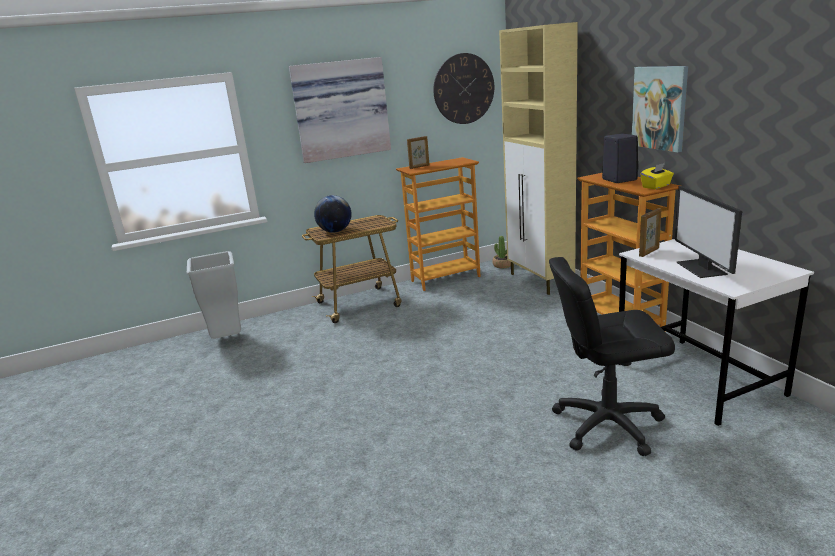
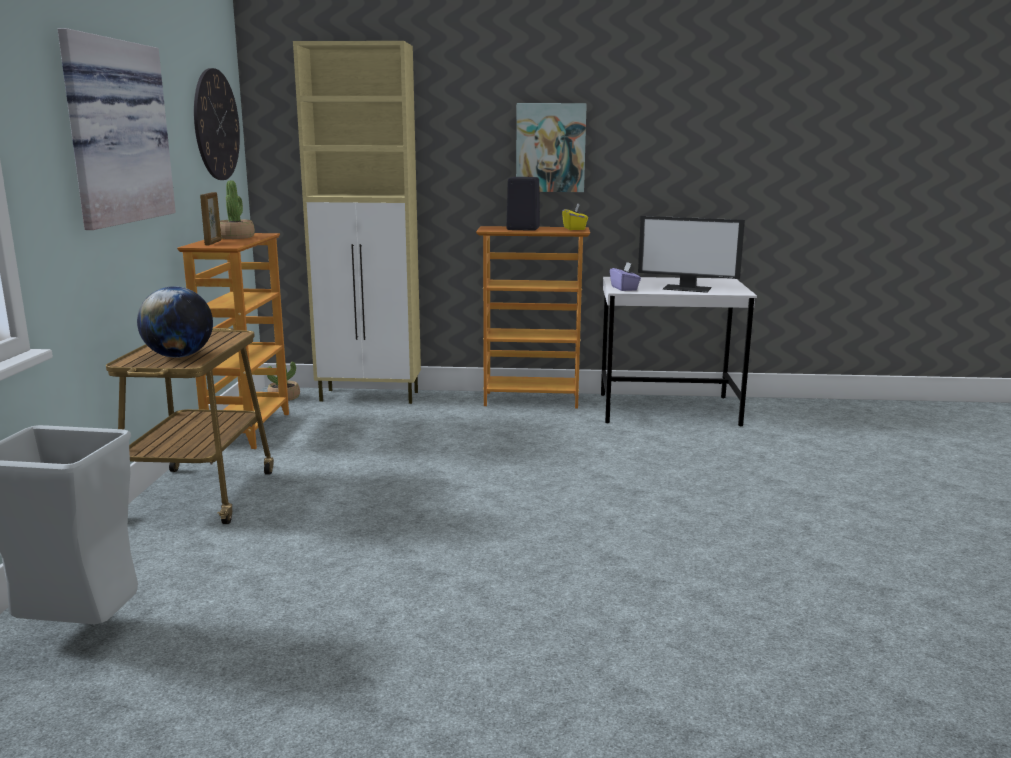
camera: 65 degrees left, 5 degrees down
black office chair [549,257,675,456] -> none
picture frame [639,208,661,257] -> purple tissue box [610,262,641,291]
none -> potted plant [220,180,255,239]

